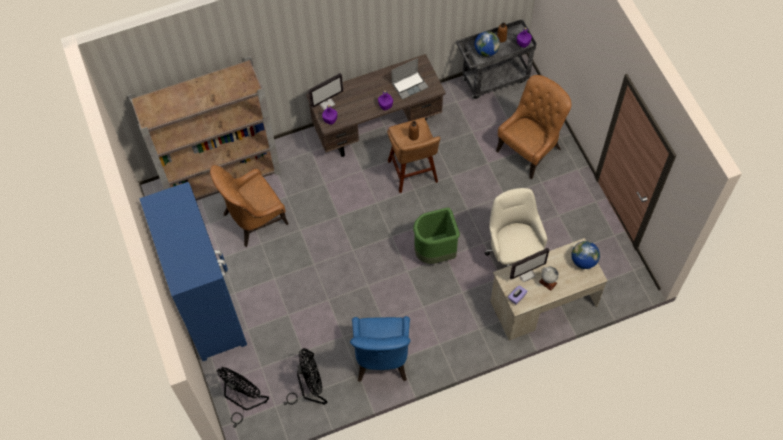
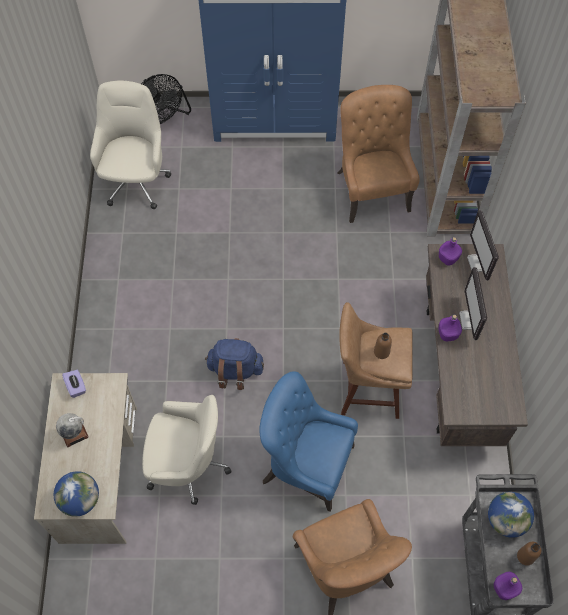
camera: 110 degrees right, 0 degrees up
black fan [284,348,327,405] -> beige office chair [90,81,171,209]
blue chair [350,316,411,382] -> blue chair moved to [259,371,358,512]
laptop [391,58,428,100] -> none
green trash can [413,208,460,264] -> blue backpack [205,338,264,390]
monitor [510,248,550,282] -> monitor moved to [459,267,487,340]

